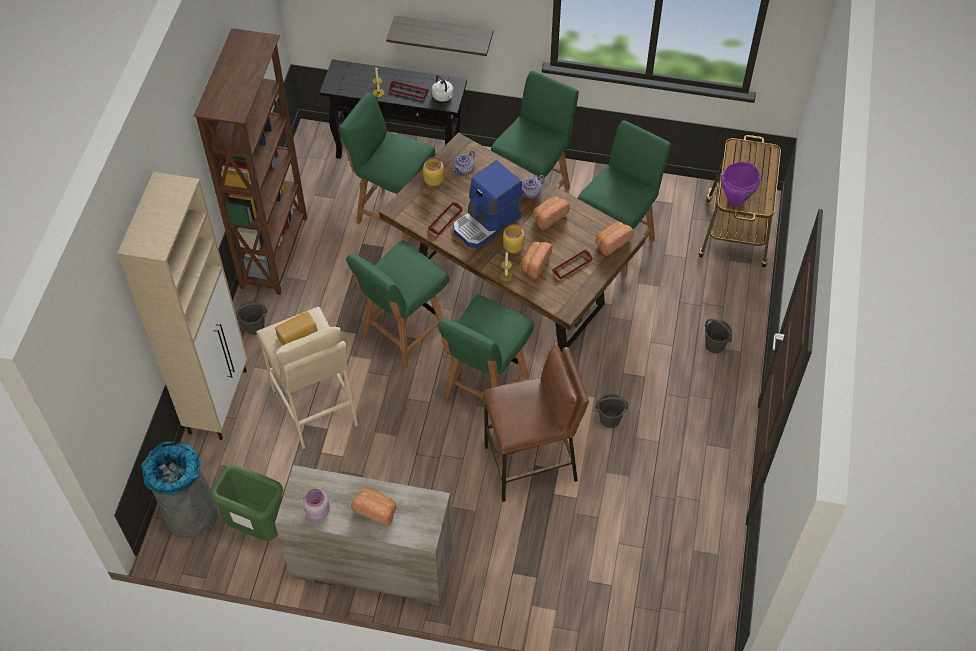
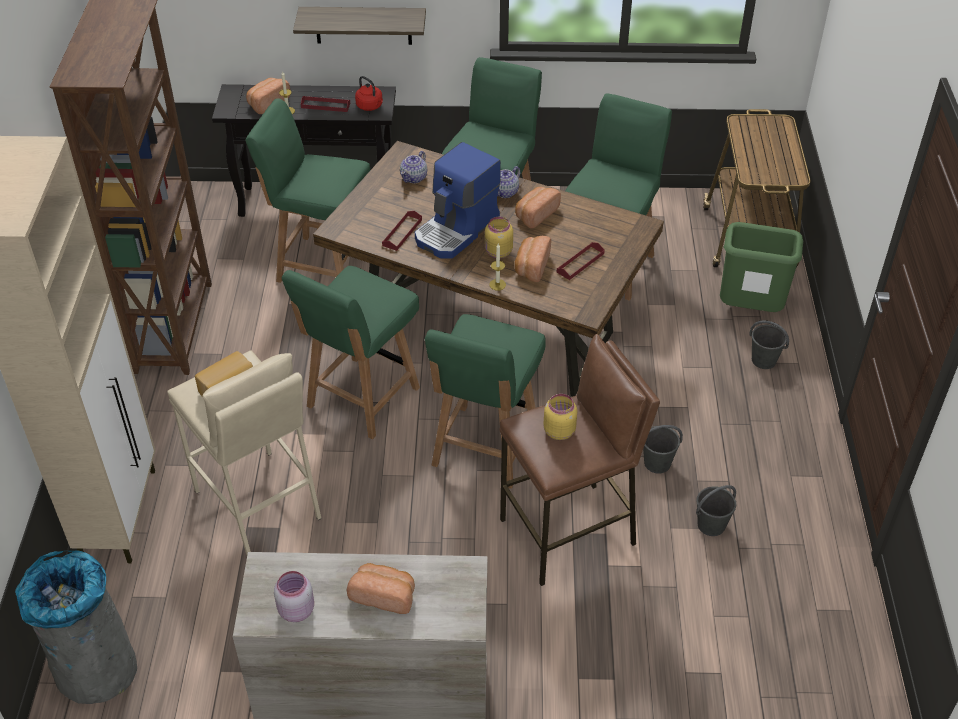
camera: 10 degrees left, 10 degrees down
green trash can [210,465,283,541] -> green trash can moved to [720,222,803,312]
grey bucket [236,302,267,335] -> grey bucket moved to [696,485,736,536]
yellow jar [423,157,444,186] -> yellow jar moved to [543,394,577,440]
white kettle [432,75,453,102] -> red kettle [355,76,383,111]
bread [596,222,634,256] -> bread moved to [246,78,290,114]
purple cooking pot [721,162,760,207] -> none

